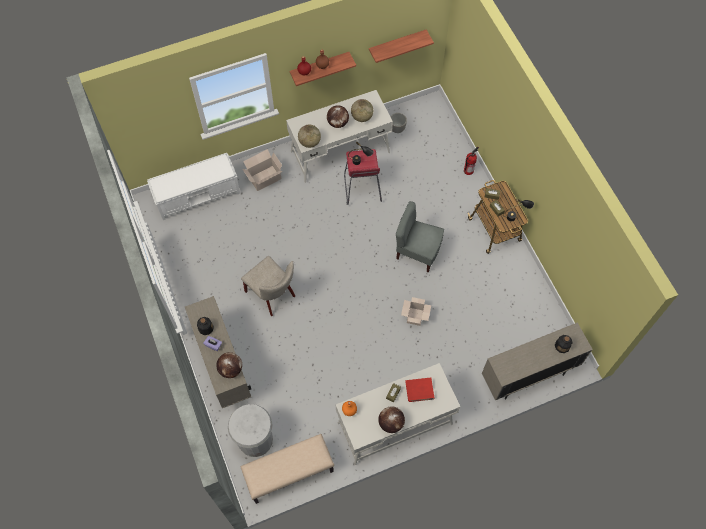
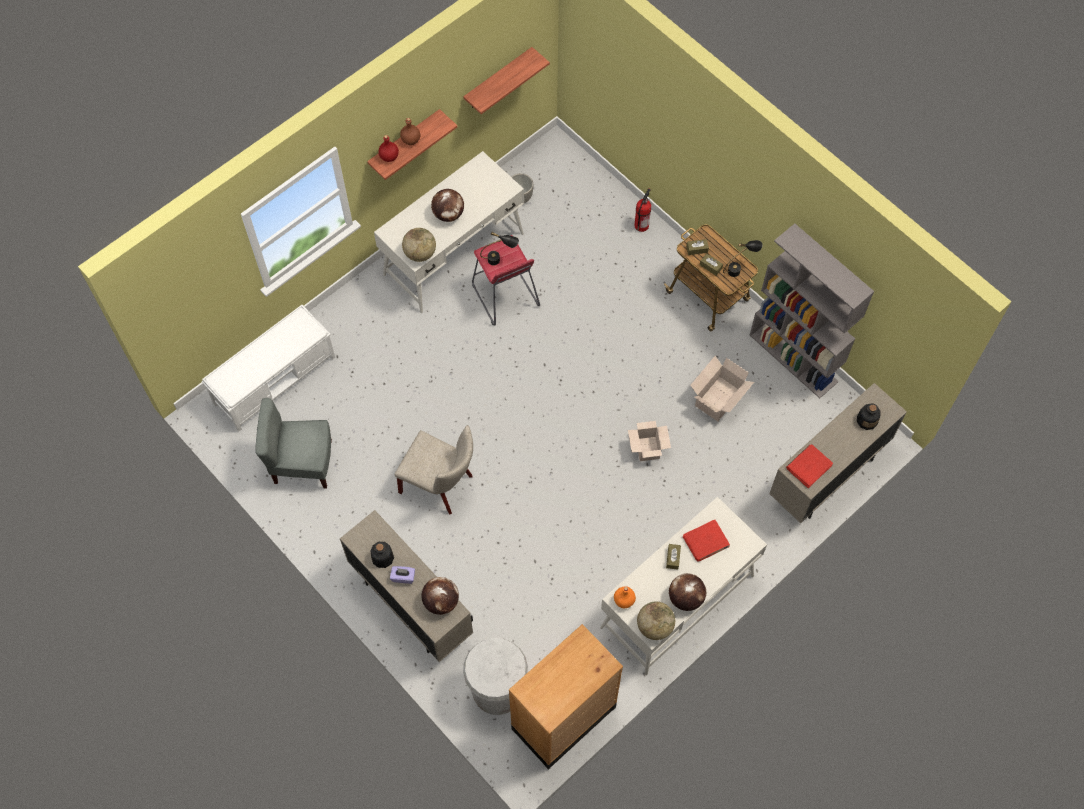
camera: 20 degrees left, 0 degrees up
beige bench [241,434,334,504] -> brown dresser [509,624,623,770]
cardboard box [242,149,283,191] -> cardboard box moved to [690,356,754,421]
globe [351,99,373,122] -> globe moved to [637,602,675,640]
grey chair [396,201,444,273] -> grey chair moved to [255,398,332,489]
none -> grey bookcase [750,224,874,398]
none -> red book [786,445,833,488]

